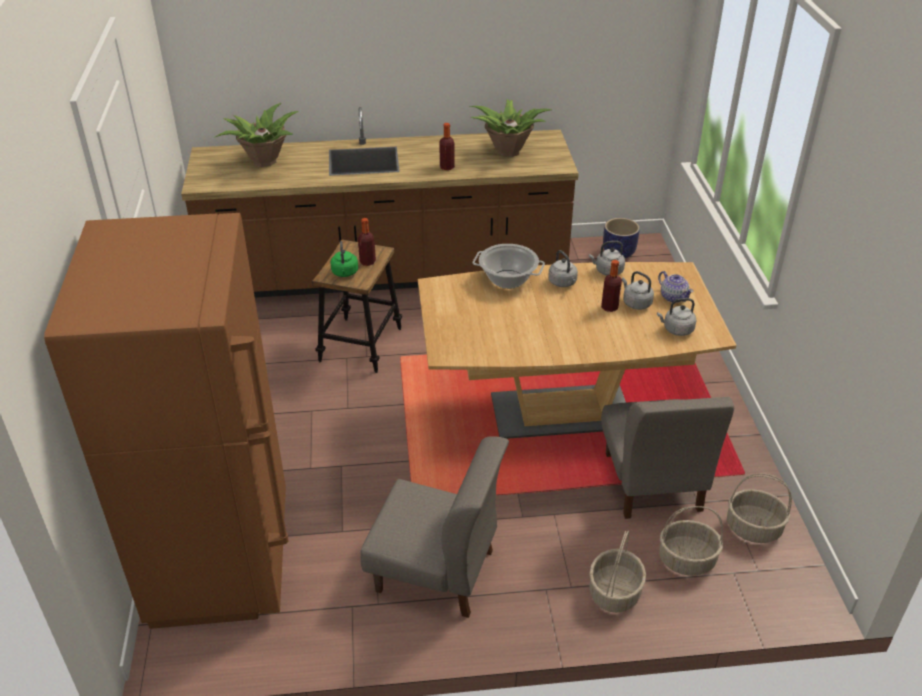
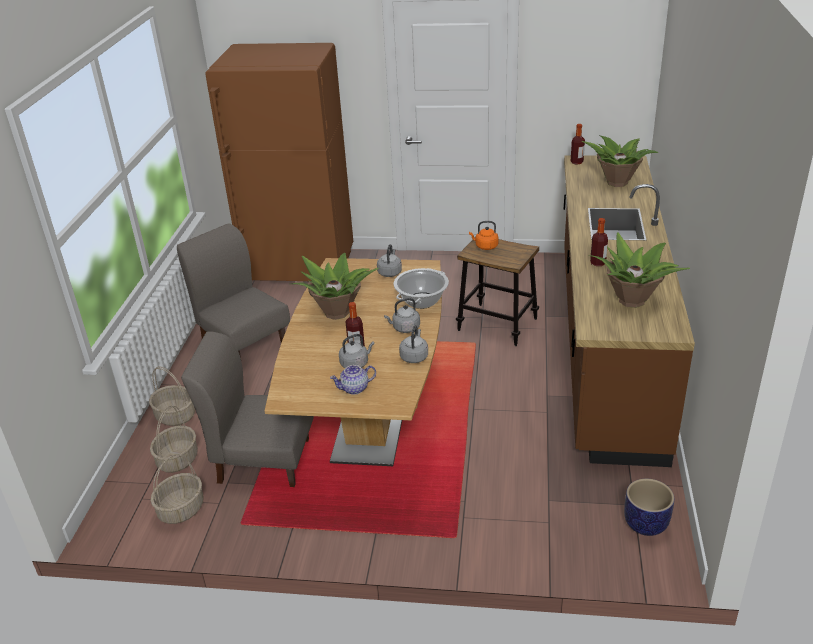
camera: 105 degrees right, 5 degrees down
green kettle [330,241,358,277] -> orange kettle [469,221,499,250]
bottle [358,218,376,266] -> bottle moved to [571,124,585,165]
grey chair [360,436,509,618] -> grey chair turned 105 degrees clockwise [177,223,290,358]
grey kettle [657,298,696,336] -> grey kettle moved to [377,244,402,277]
none -> potted plant [292,253,379,320]

